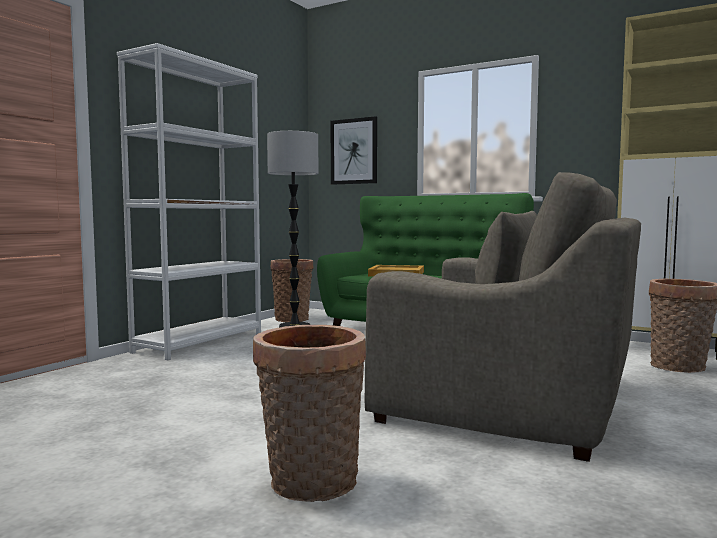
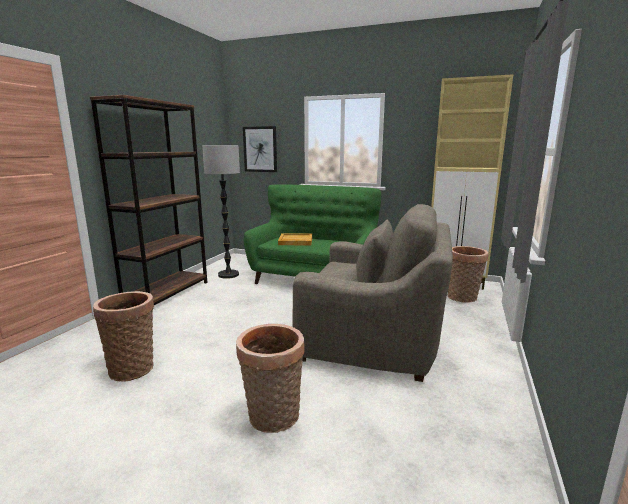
camera: 10 degrees left, 10 degrees up
white bookcase [117,43,261,360] -> brown bookcase [90,95,207,305]
basket [271,259,314,322] -> basket moved to [93,291,154,382]

